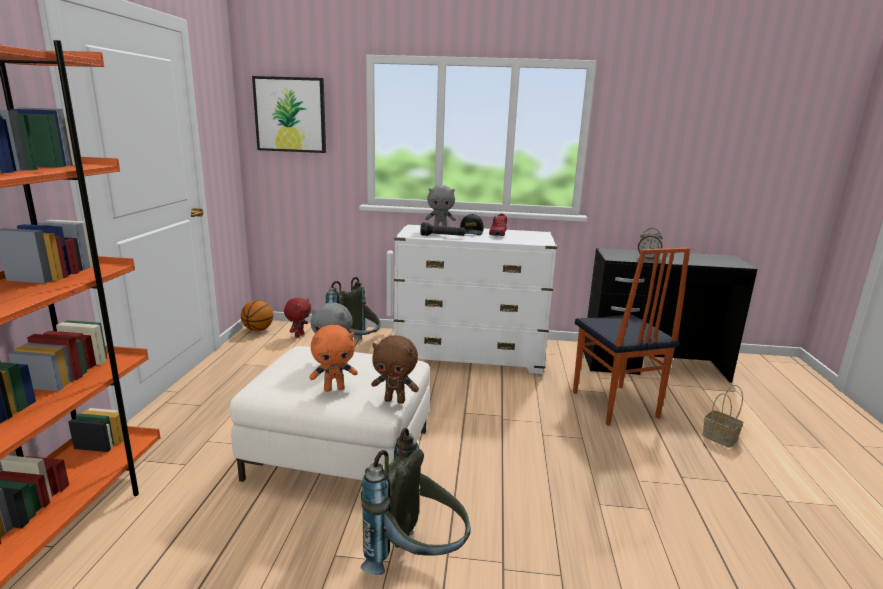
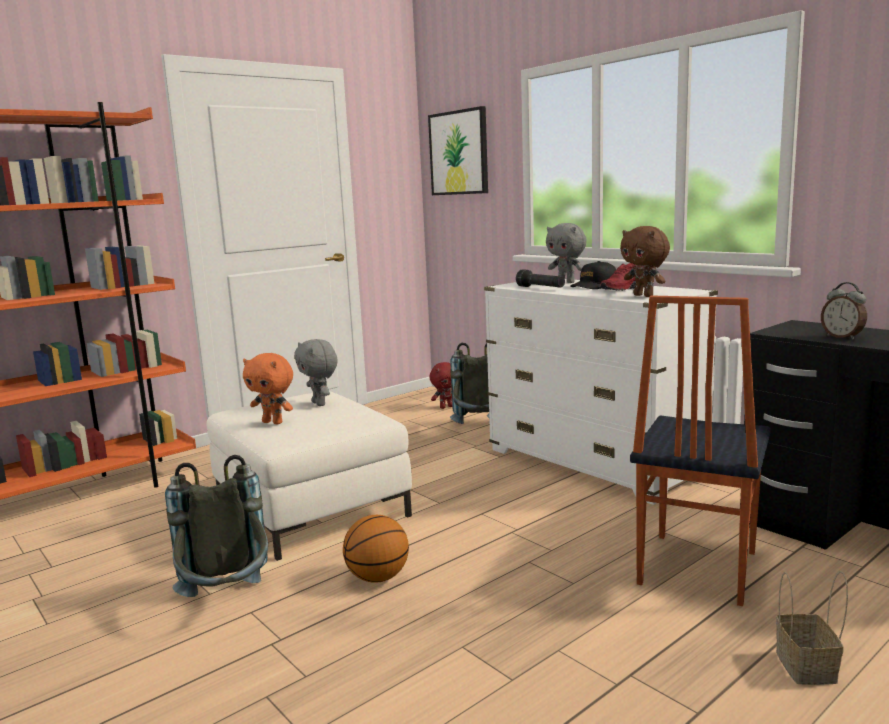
camera: 45 degrees right, 5 degrees down
basketball [241,300,273,331] -> basketball moved to [343,515,409,583]
brown plush toy [371,335,419,404] -> brown plush toy moved to [620,226,670,297]

